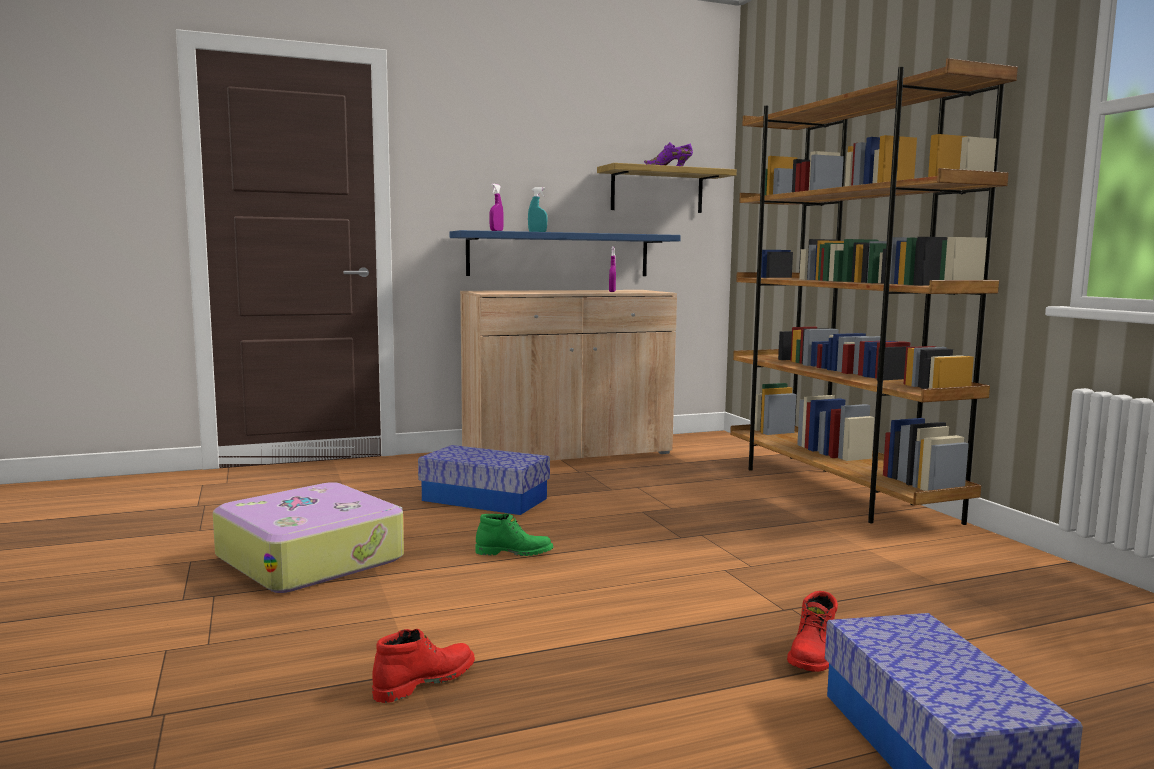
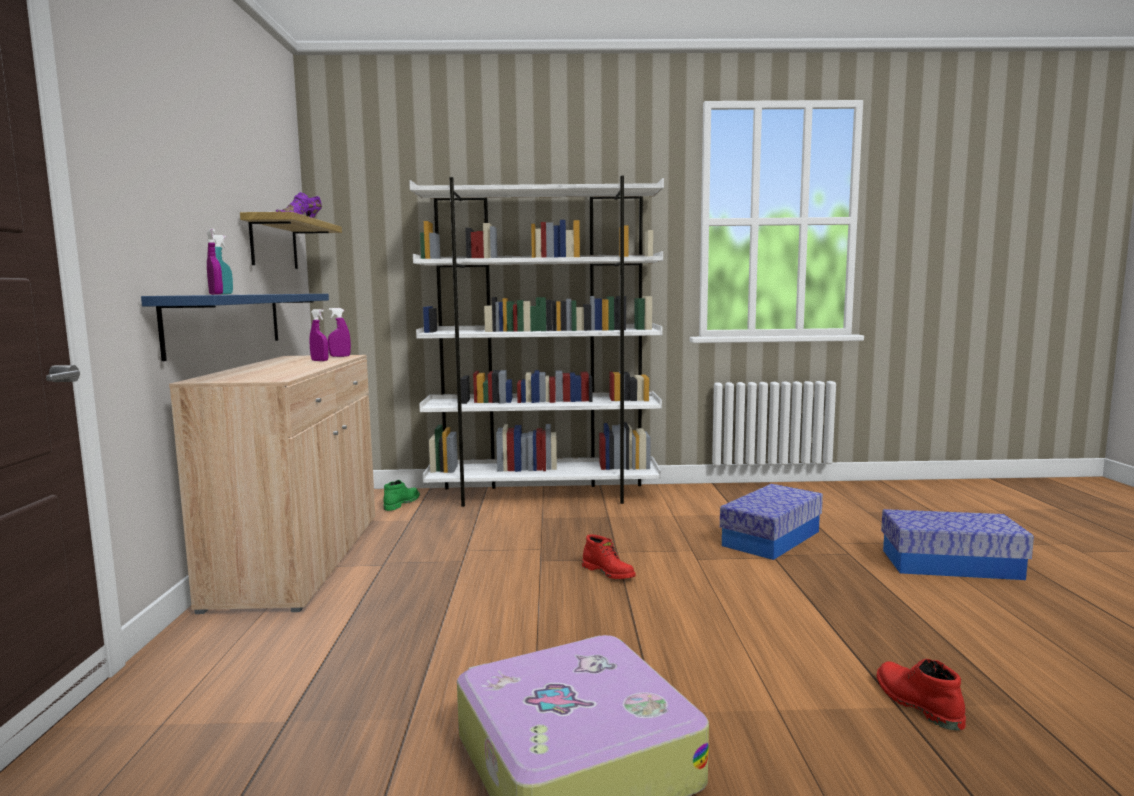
camera: 70 degrees left, 0 degrees up
storage box [418,445,550,515] -> storage box moved to [720,484,823,560]
green boot [475,514,553,556] -> green boot moved to [383,480,420,511]
brown bookcase [730,58,1018,525] -> white bookcase [409,176,664,507]
red boot [787,591,838,672] -> red boot moved to [582,534,636,579]
none -> purple spray bottle [328,308,351,357]

